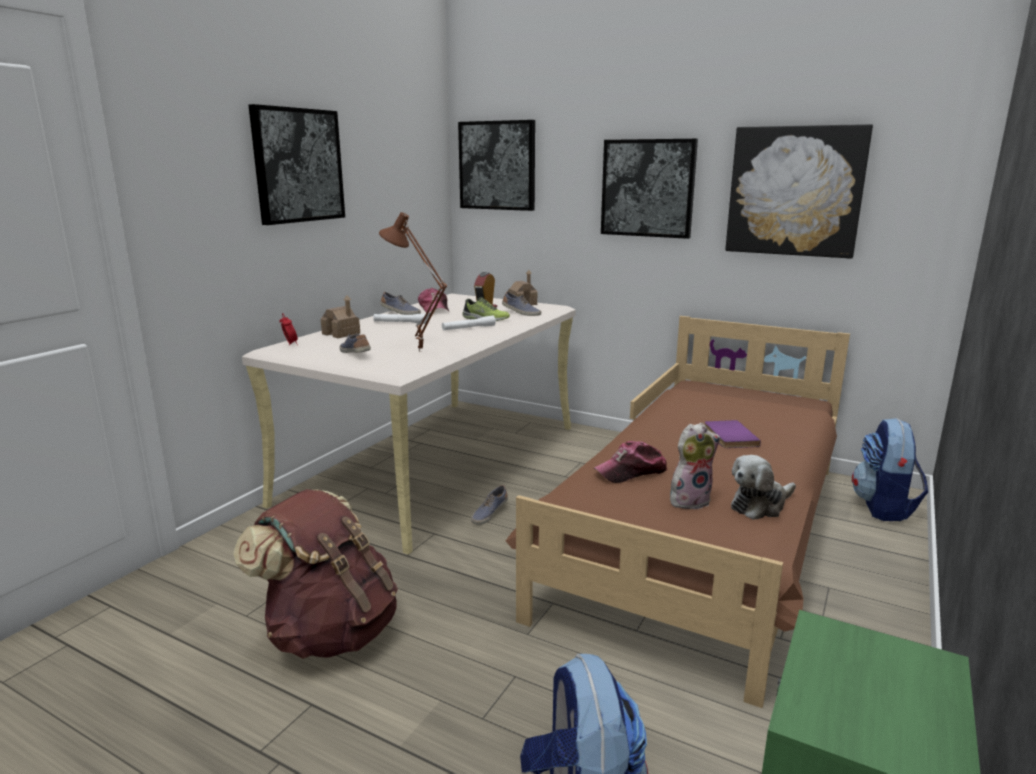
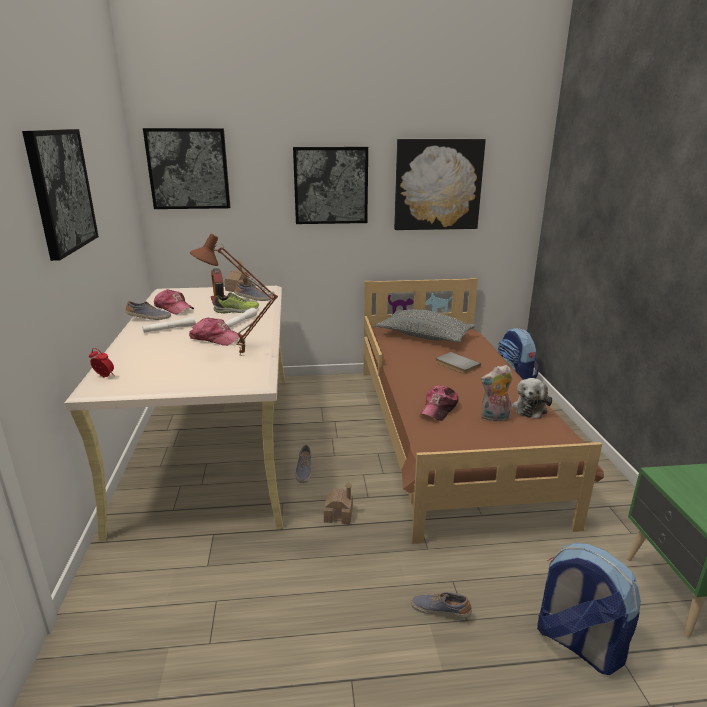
camera: 35 degrees left, 5 degrees up
brown backpack [233,489,398,659] -> none
toy house [321,295,360,338] -> toy house moved to [324,482,353,524]
shoe [339,333,371,353] -> shoe moved to [411,592,472,618]
plush toy [670,423,720,510] -> plush toy turned 135 degrees counterclockwise [481,365,512,421]
purple book [705,420,761,448] -> grey book [436,352,481,374]
none -> cap [189,317,243,346]
none -> grey pillow [375,309,476,343]

